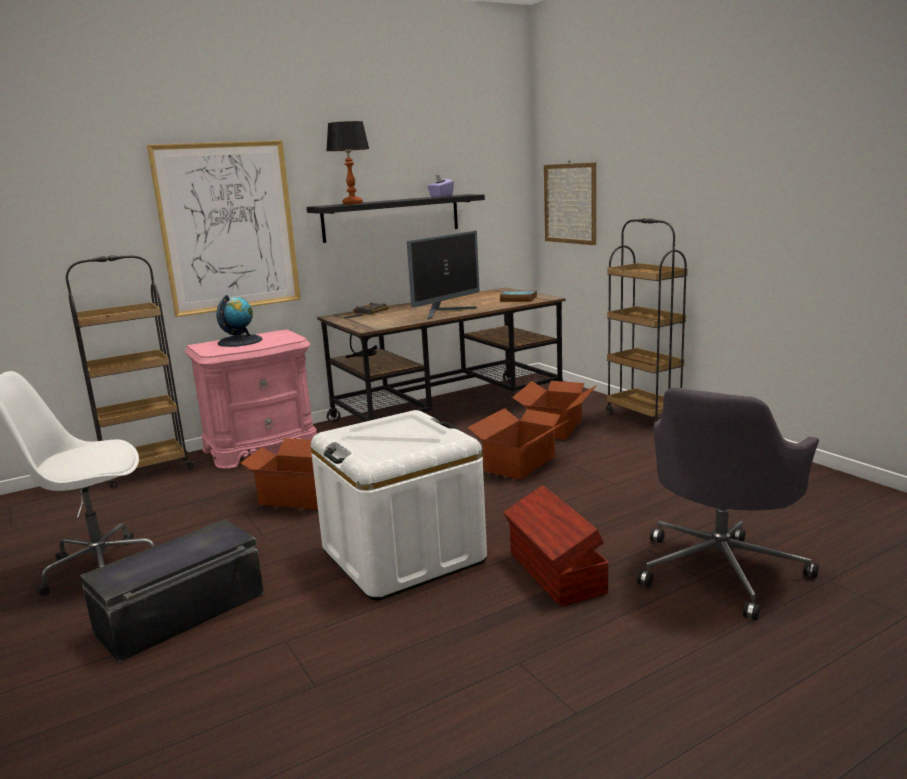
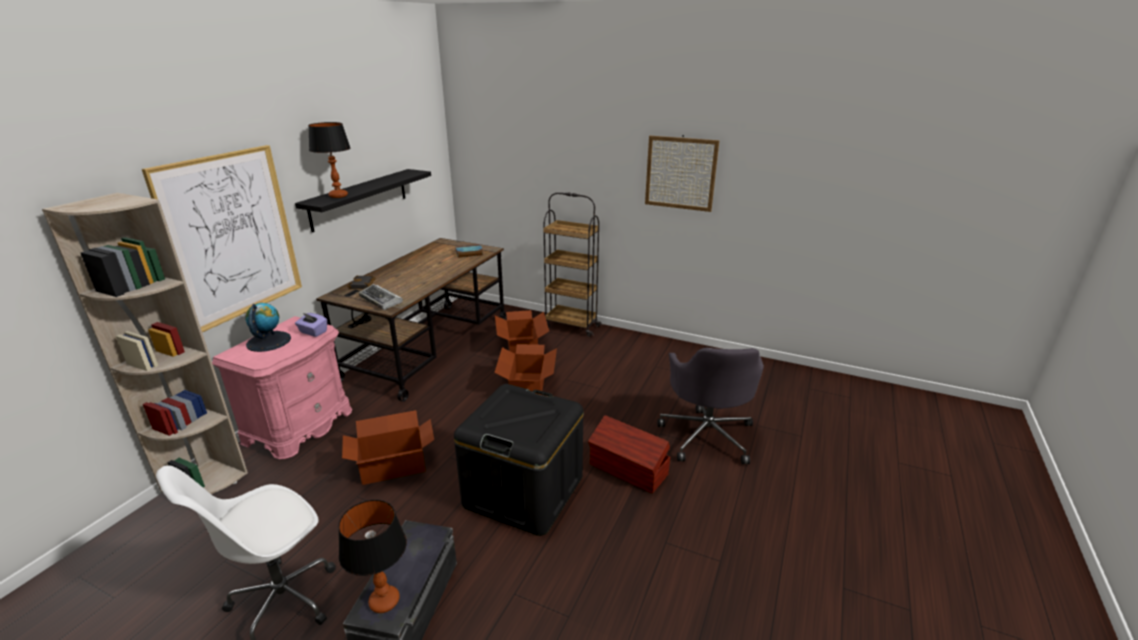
camera: 35 degrees left, 10 degrees up
brown cart [66,256,198,488] -> beige bookcase [42,193,248,494]
white storage box [311,410,487,601] -> black storage box [454,384,583,536]
monitor [407,231,480,320] -> none
purple tissue box [427,175,454,197] -> purple tissue box moved to [295,313,327,337]
picture [544,161,596,245] -> picture moved to [645,135,719,212]
none -> table lamp [338,500,407,613]
none -> keyboard [359,284,403,310]

